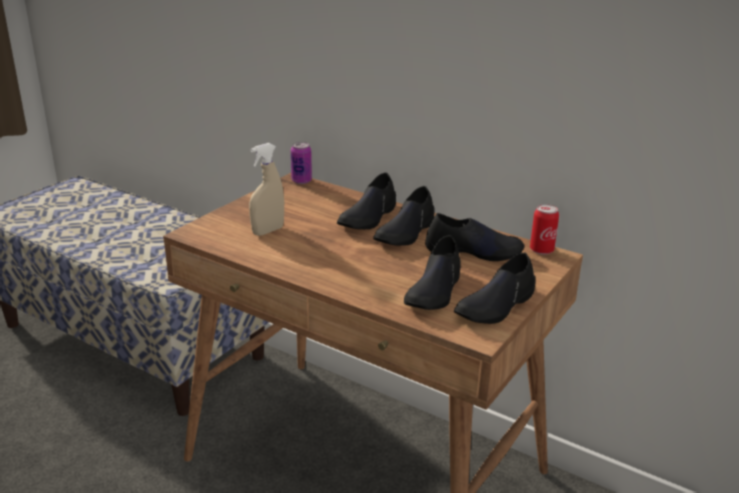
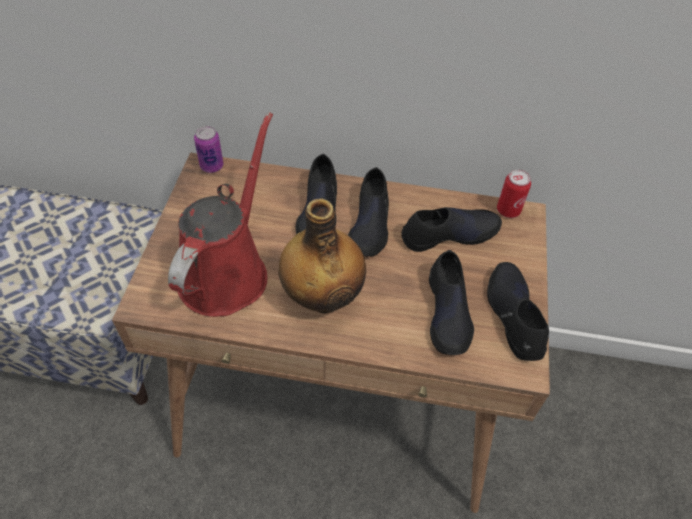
camera: 25 degrees left, 25 degrees up
beige spray bottle [249,143,284,236] -> red watering can [168,112,273,317]
black shoe [454,252,536,324] -> black shoe turned 150 degrees clockwise [487,262,549,361]
none -> bottle [278,198,366,313]

